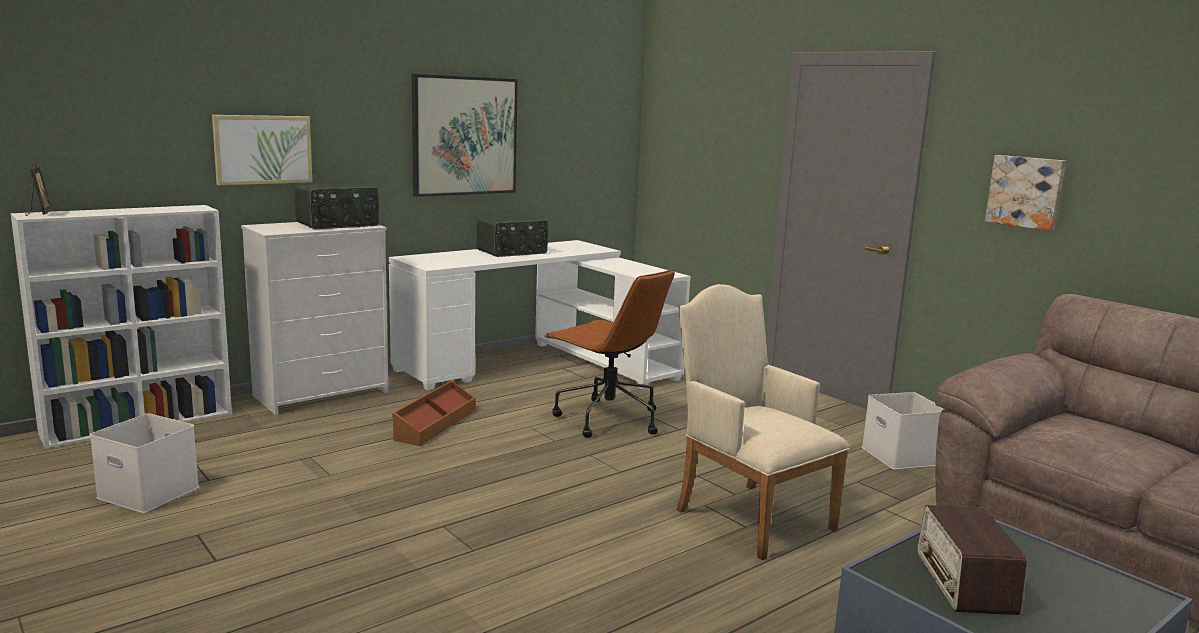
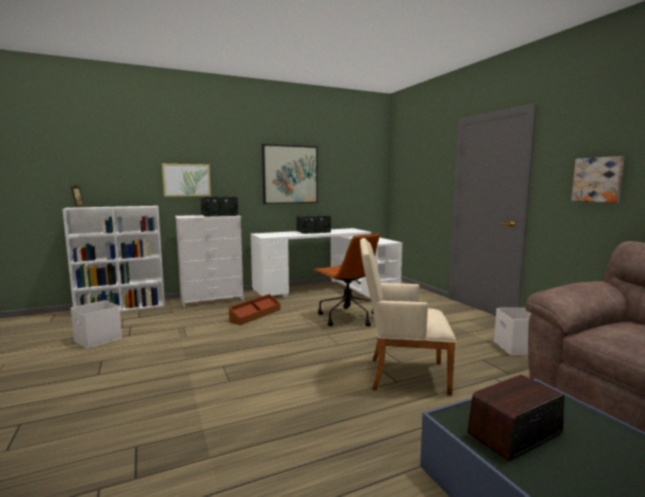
camera: 15 degrees right, 5 degrees down
beige armchair [677,284,850,561] -> beige armchair turned 60 degrees counterclockwise [360,238,456,395]
radio [917,505,1027,615] -> radio turned 45 degrees clockwise [467,375,564,461]

